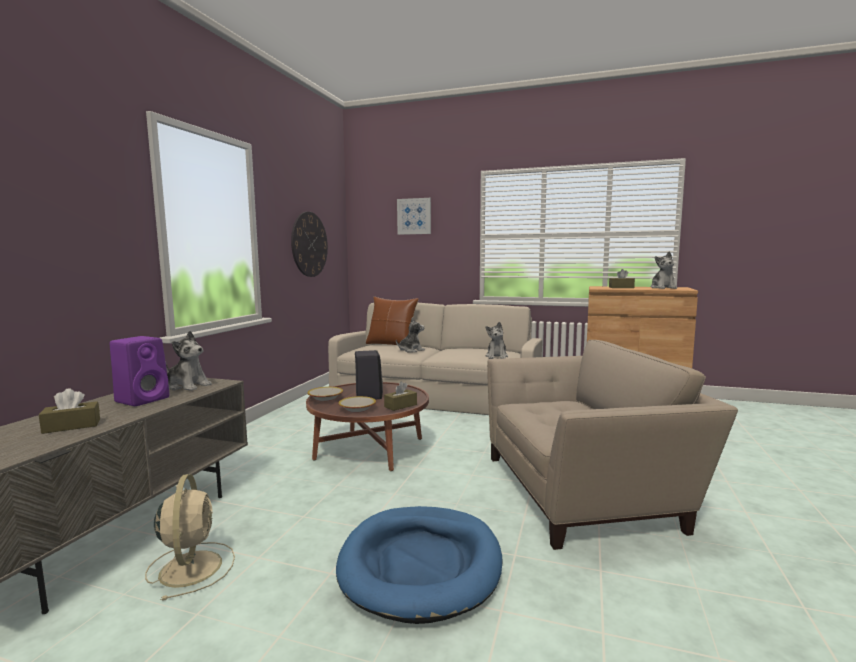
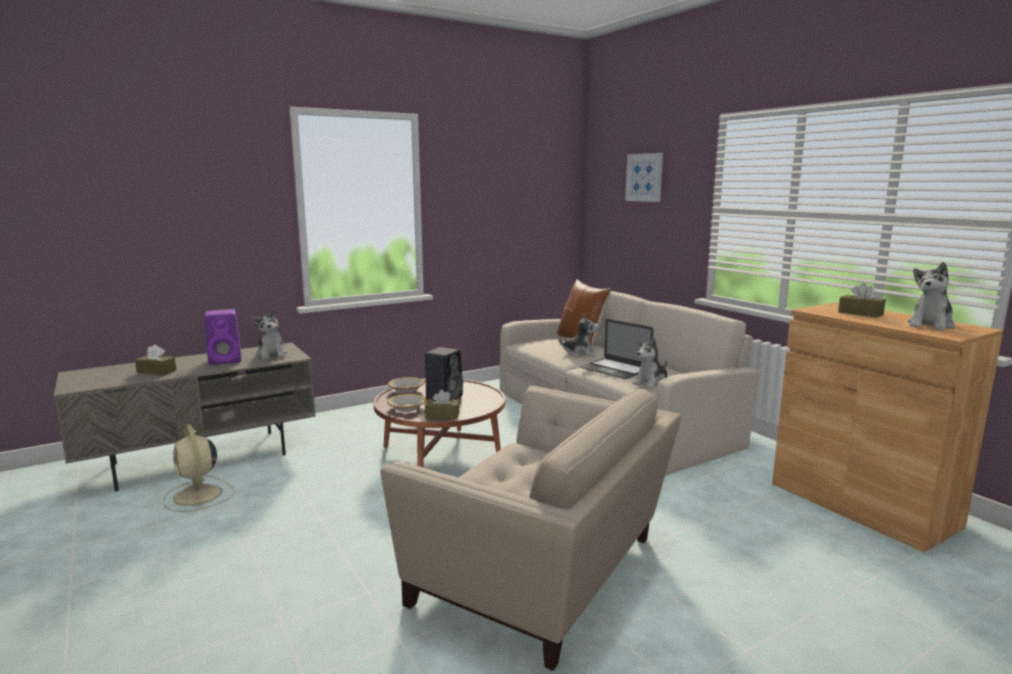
camera: 40 degrees right, 5 degrees up
beige fan [145,474,235,601] -> beige fan turned 120 degrees clockwise [163,424,235,512]
wall clock [291,212,328,277] -> none
blue dog bed [336,506,502,624] -> none
none -> laptop [580,319,654,379]

